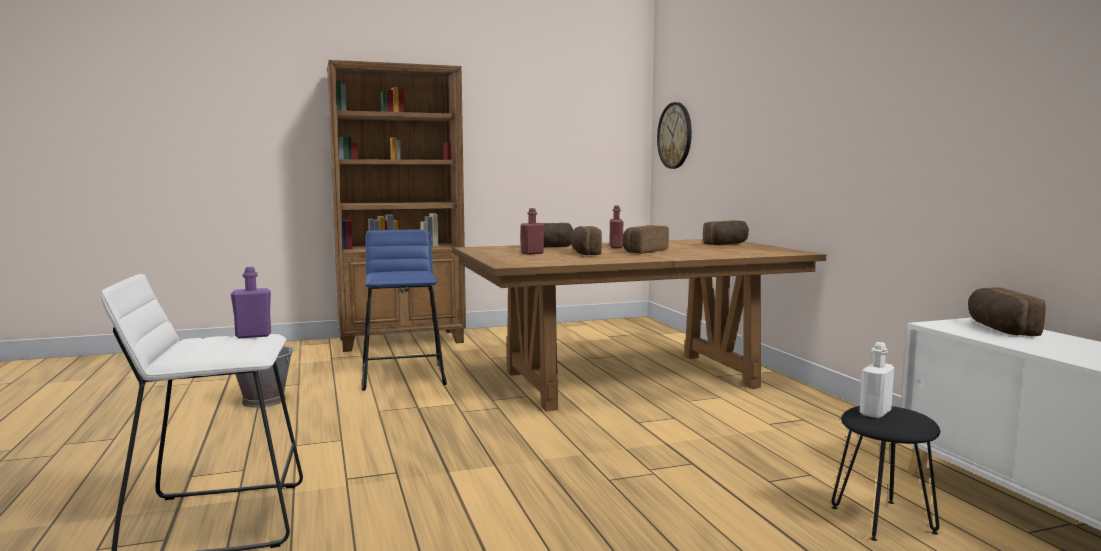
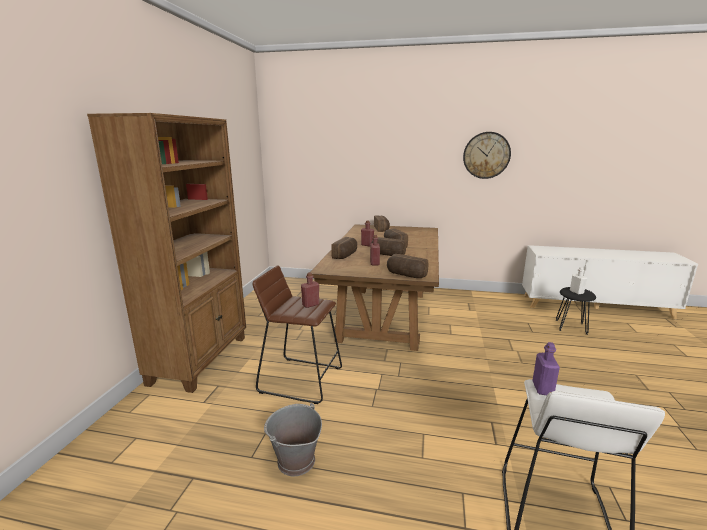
camera: 60 degrees left, 10 degrees up
blue stool [361,230,447,391] -> brown stool [253,265,342,404]
wall clock [657,102,692,169] -> wall clock moved to [463,132,511,179]
bread [968,287,1046,336] -> bread moved to [387,254,428,278]
none -> red bottle [301,272,319,308]

